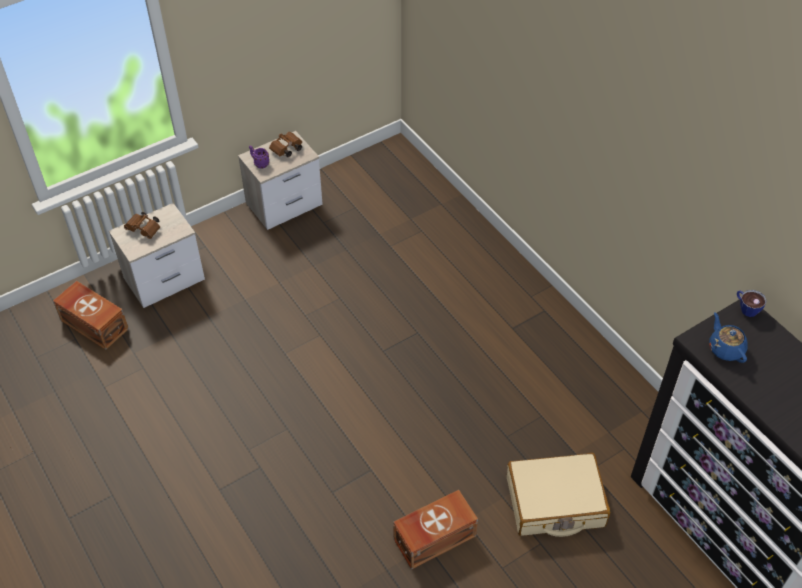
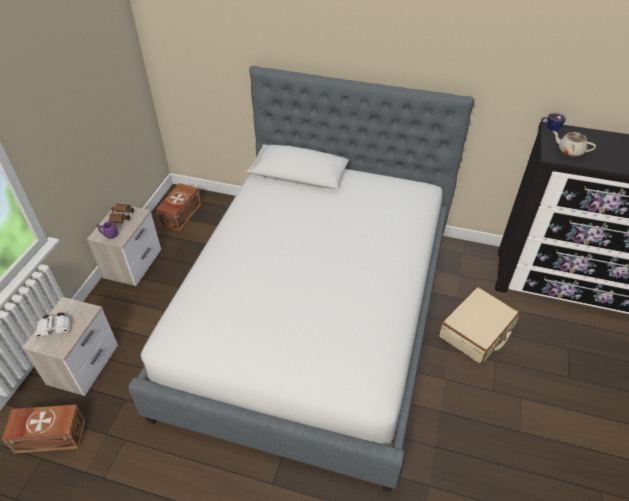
camera: 40 degrees left, 5 degrees down
brown binoculars [124,212,160,239] -> white binoculars [35,312,70,337]
brown storage box [393,490,478,569] -> brown storage box moved to [156,183,201,231]
blue teapot [709,312,748,363] -> beige teapot [553,131,596,157]
none -> bed [128,66,474,492]

